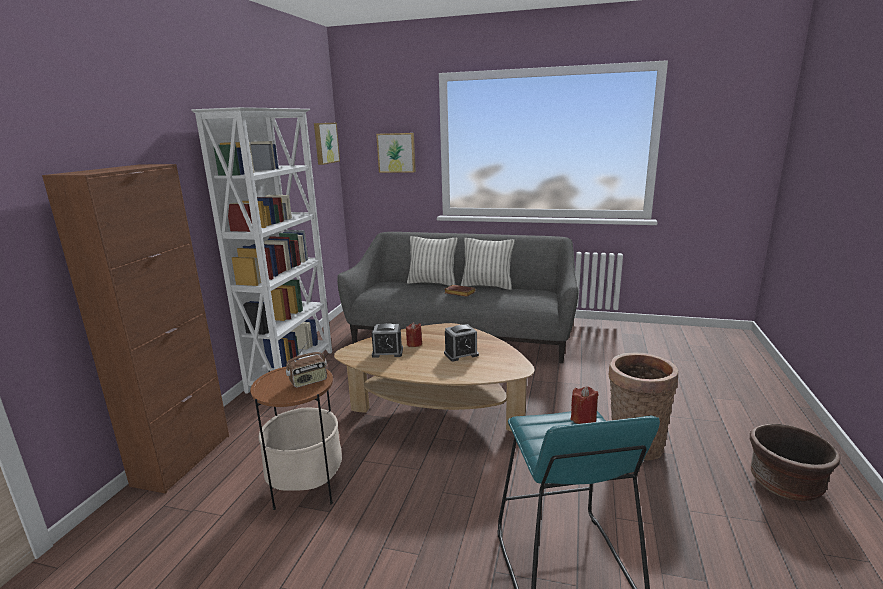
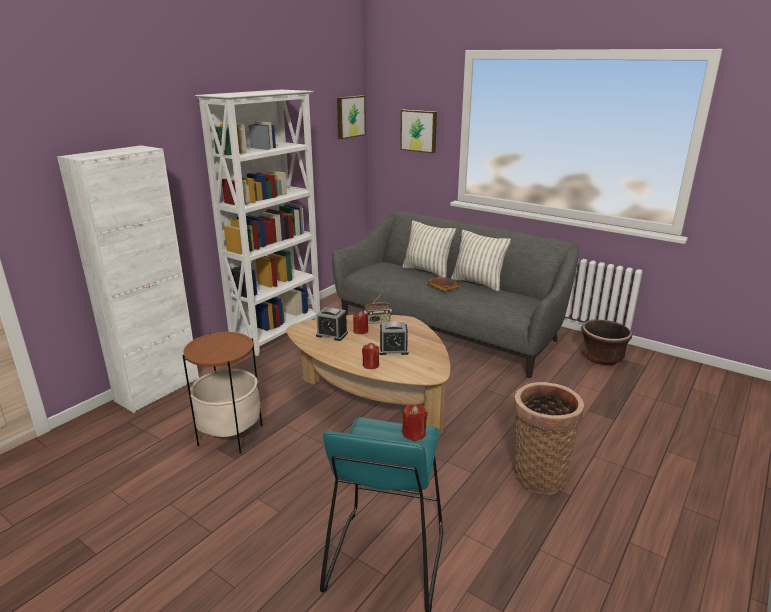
camera: 20 degrees right, 5 degrees up
brown cabinet [42,164,229,494] -> white cabinet [57,145,199,413]
radio [286,341,327,388] -> radio moved to [364,294,392,324]
brown planter [750,424,840,502] -> brown planter moved to [581,320,632,365]
none -> red candle [362,343,380,369]

